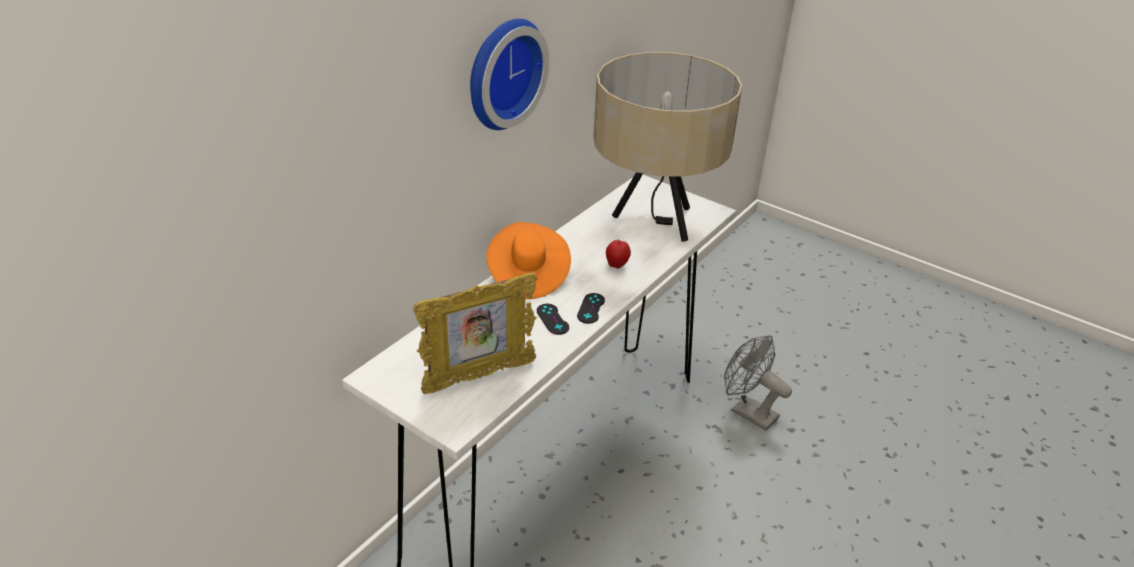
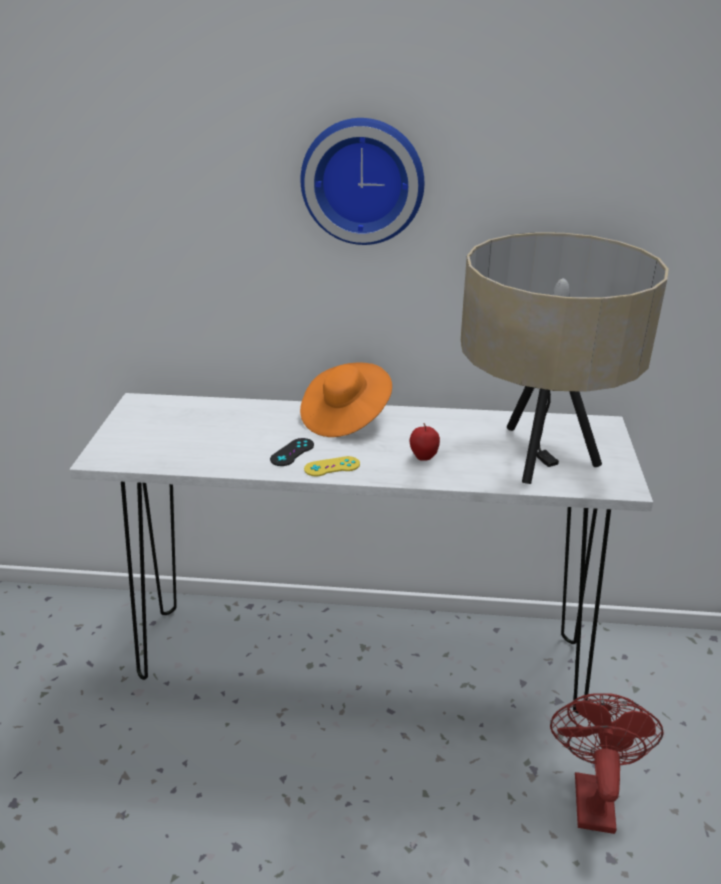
camera: 60 degrees right, 5 degrees down
picture frame [413,272,537,395] -> none
black game controller [577,293,605,324] -> yellow game controller [304,456,360,476]
grey fan [724,335,792,431] -> red fan [550,693,664,834]

